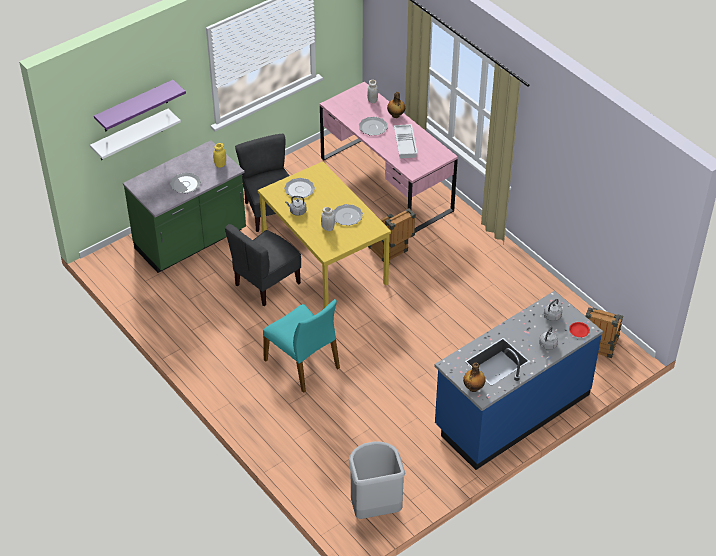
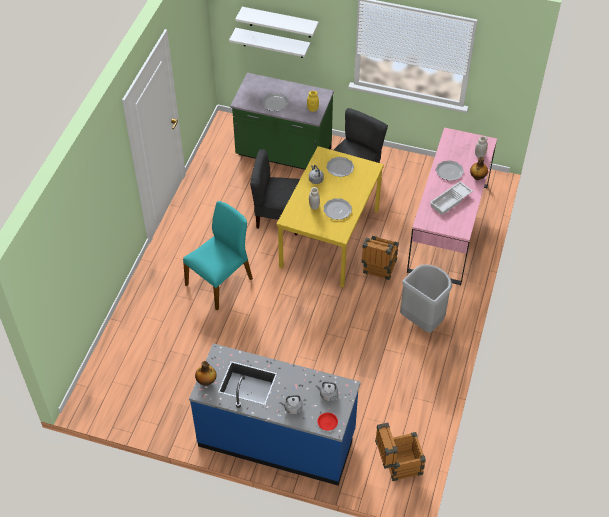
camera: 55 degrees right, 5 degrees up
purple shelf [94,80,186,132] -> white shelf [235,7,319,38]
turquoise chair [263,299,340,393] -> turquoise chair turned 150 degrees counterclockwise [183,201,253,310]
grey trash can [349,441,406,519] -> grey trash can moved to [400,264,452,333]

